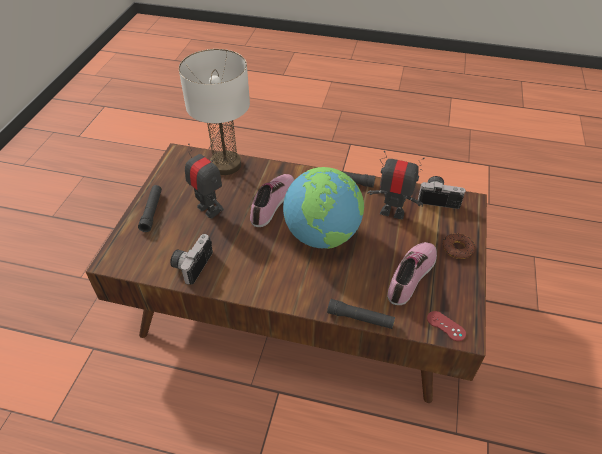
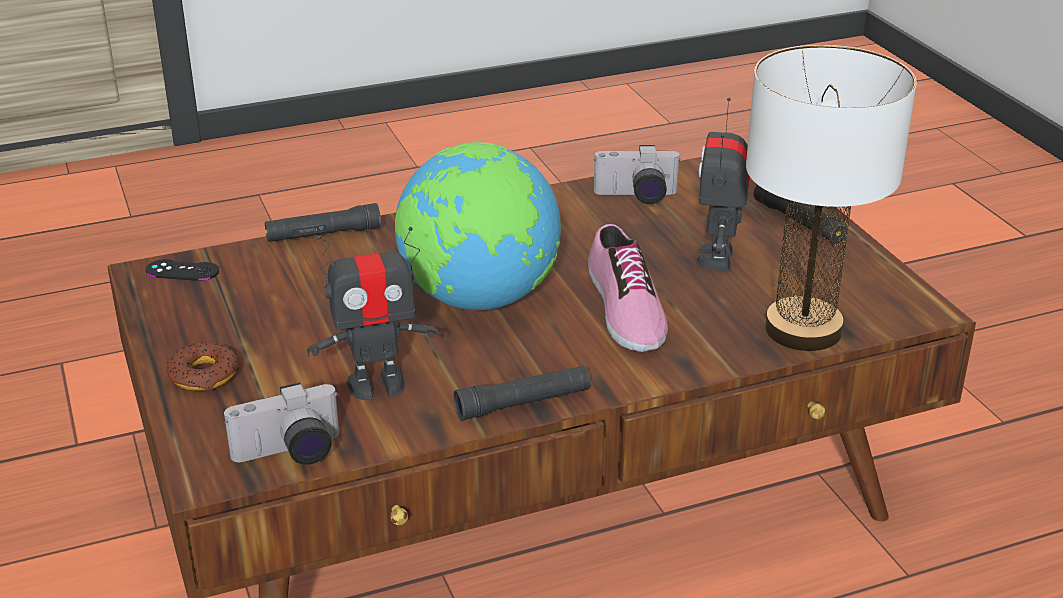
camera: 145 degrees right, 15 degrees down
camera [170,234,213,285] -> camera turned 105 degrees clockwise [594,145,681,204]
toy robot [185,144,224,219] -> toy robot turned 90 degrees clockwise [695,98,750,272]
shoe [387,242,437,305] -> none
red game controller [427,311,466,341] -> black game controller [146,259,219,281]

